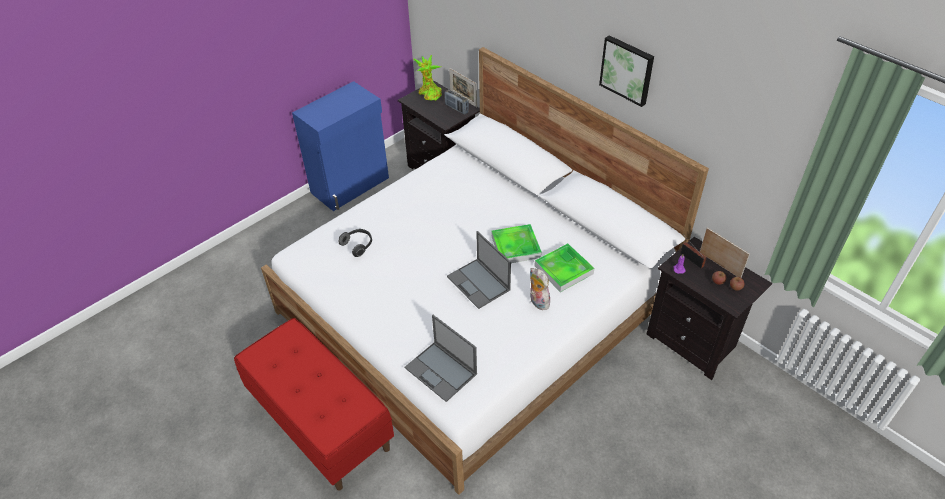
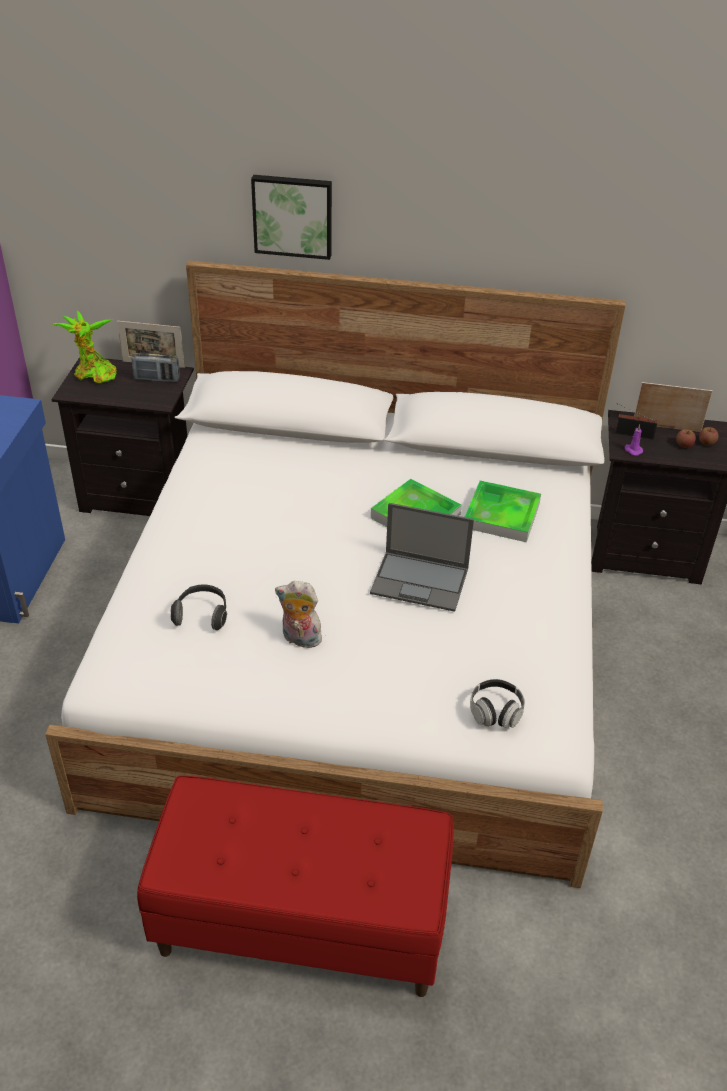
camera: 40 degrees left, 5 degrees down
laptop [405,315,477,402] -> headphones [470,679,525,728]
plush toy [530,268,550,310] -> plush toy moved to [275,581,325,648]
picture [599,35,654,107] -> picture moved to [251,175,332,260]

